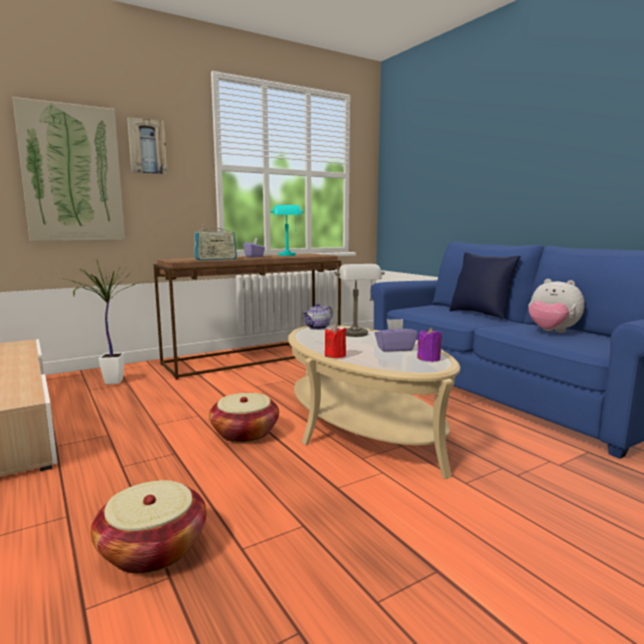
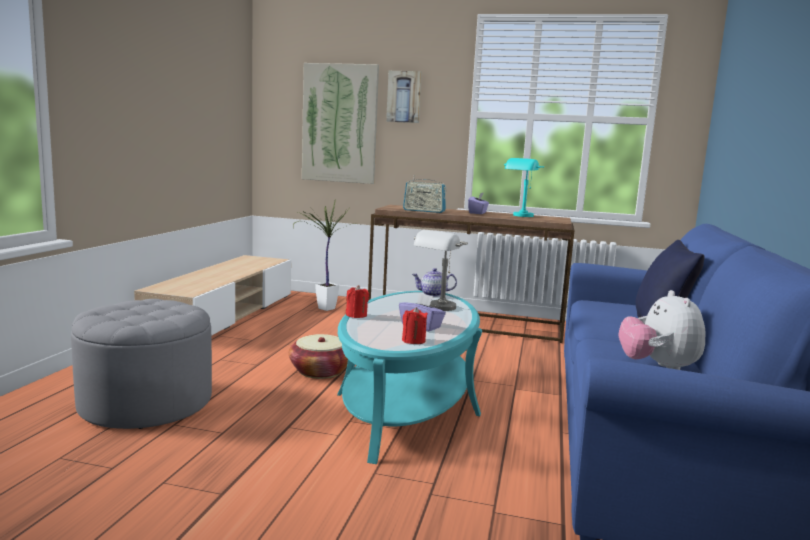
camera: 45 degrees right, 0 degrees up
basket [91,480,206,574] -> grey ottoman [71,299,212,429]
beige coffee table [288,325,460,479] -> turquoise coffee table [337,291,482,464]
purple candle [417,328,442,362] -> red candle [402,307,428,344]

